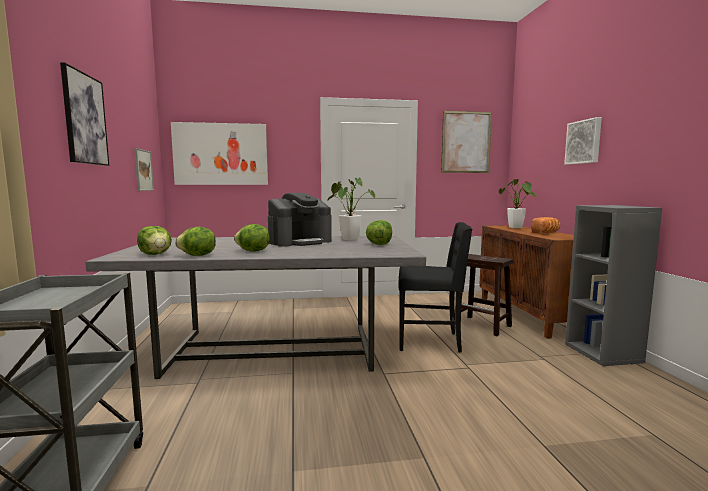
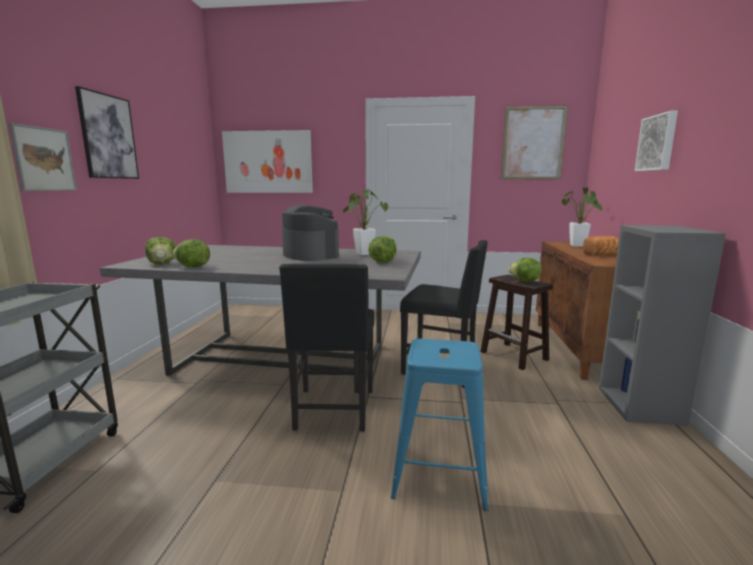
camera: 15 degrees right, 5 degrees up
picture [134,148,154,191] -> picture moved to [9,123,77,191]
lettuce [234,224,270,252] -> lettuce moved to [509,258,542,282]
coffee machine [268,193,332,247] -> coffee machine turned 105 degrees counterclockwise [282,205,339,261]
none -> black chair [279,264,374,432]
none -> blue stool [391,339,488,511]

